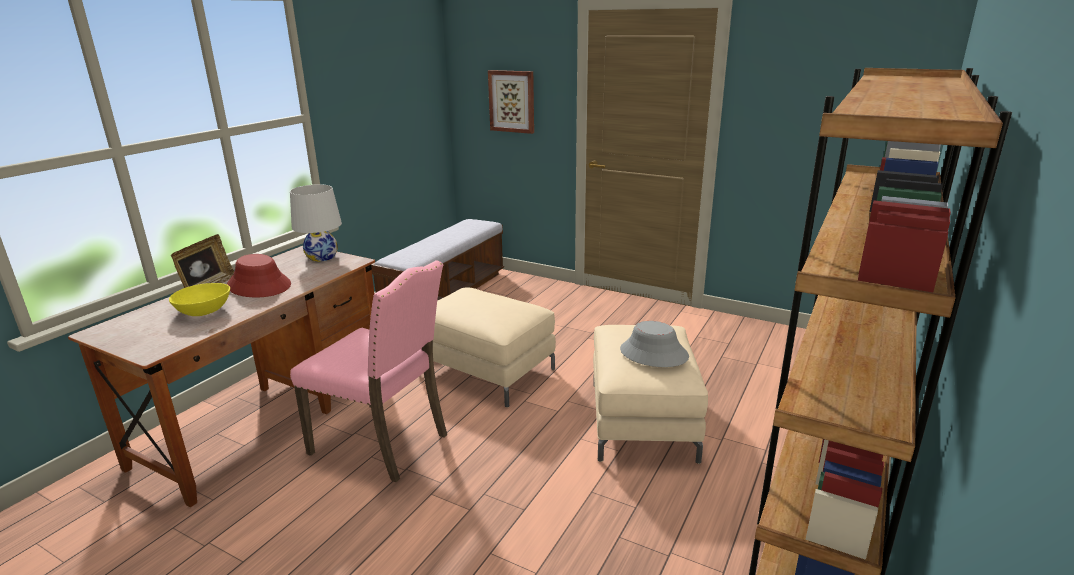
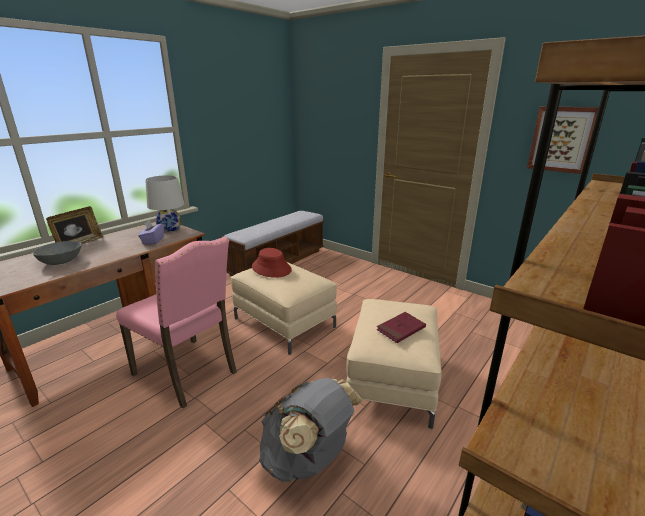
camera: 10 degrees right, 0 degrees up
yellow bowl [169,283,230,316] -> grey bowl [32,241,82,265]
red hat [227,254,291,298] -> red hat moved to [252,248,292,278]
picture [488,70,534,134] -> picture moved to [527,106,599,174]
grey hat [620,321,689,367] -> red book [377,312,426,343]
none -> purple tissue box [138,220,164,244]
none -> grey backpack [259,378,364,482]

